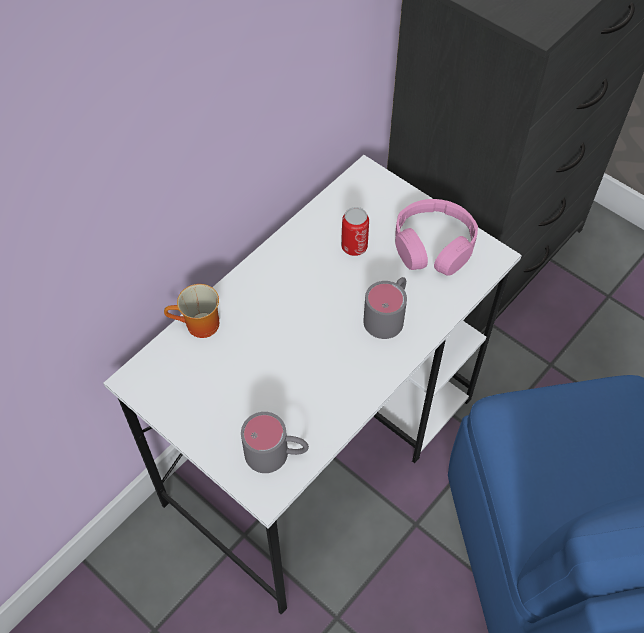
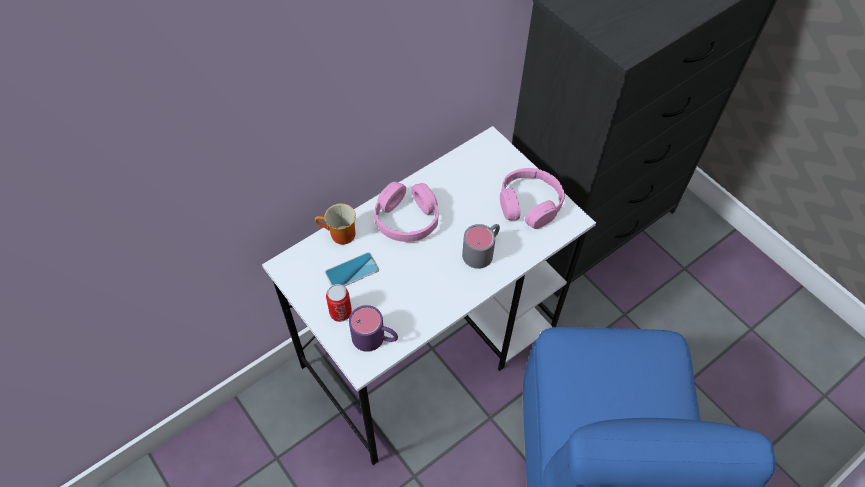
camera: 10 degrees right, 0 degrees up
grey mug [241,412,309,473] -> purple mug [349,305,398,352]
can [341,207,369,256] -> can moved to [326,284,352,322]
none -> phone [325,252,379,287]
none -> pink headphones [374,182,438,242]

